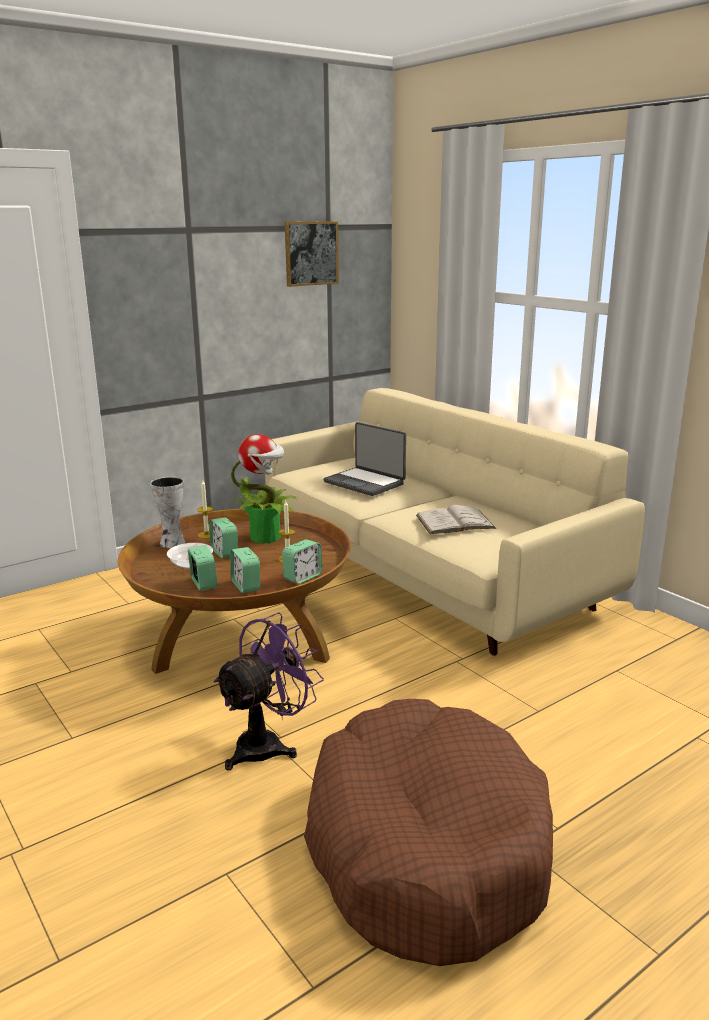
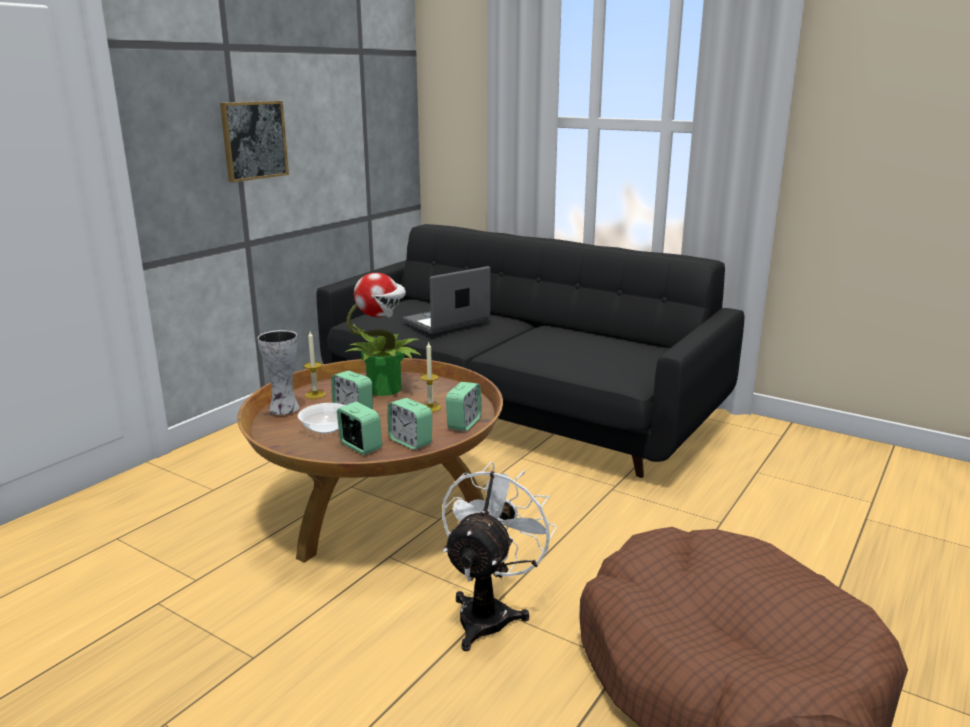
camera: 20 degrees left, 0 degrees up
purple fan [214,612,324,771] -> white fan [442,462,557,651]
beige sofa [265,388,645,656] -> black sofa [317,224,744,478]
picture [285,221,339,287] -> picture moved to [220,101,289,182]
laptop [323,422,406,496] -> laptop turned 120 degrees clockwise [403,266,490,334]
white book [416,505,496,534] -> none

